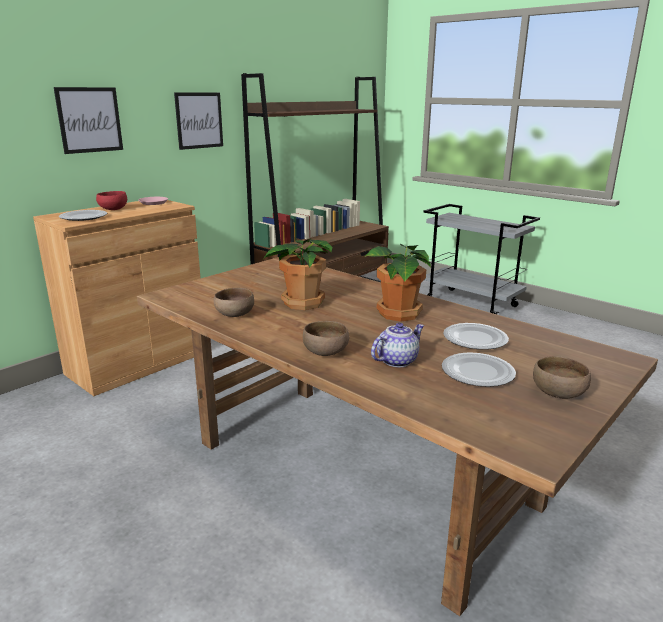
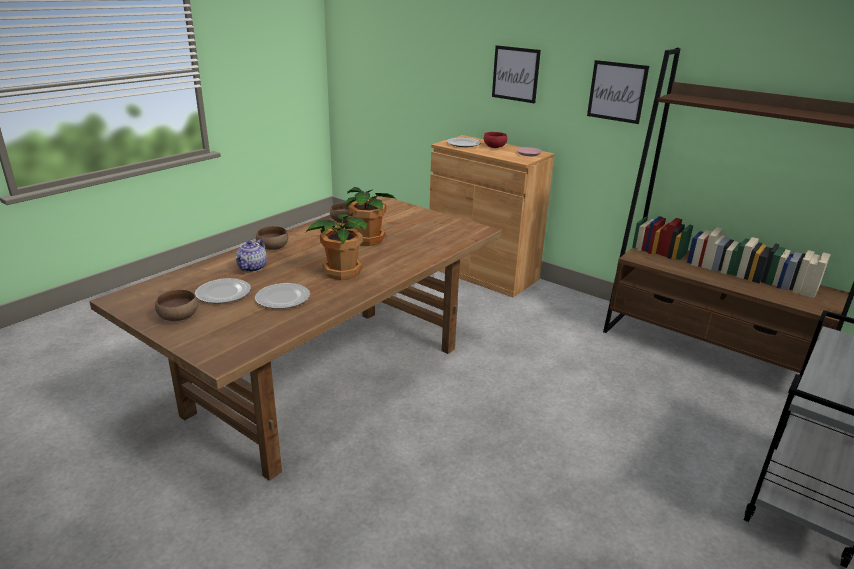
camera: 85 degrees right, 5 degrees up
teapot [371,323,424,367] -> teapot turned 60 degrees clockwise [235,239,267,272]

